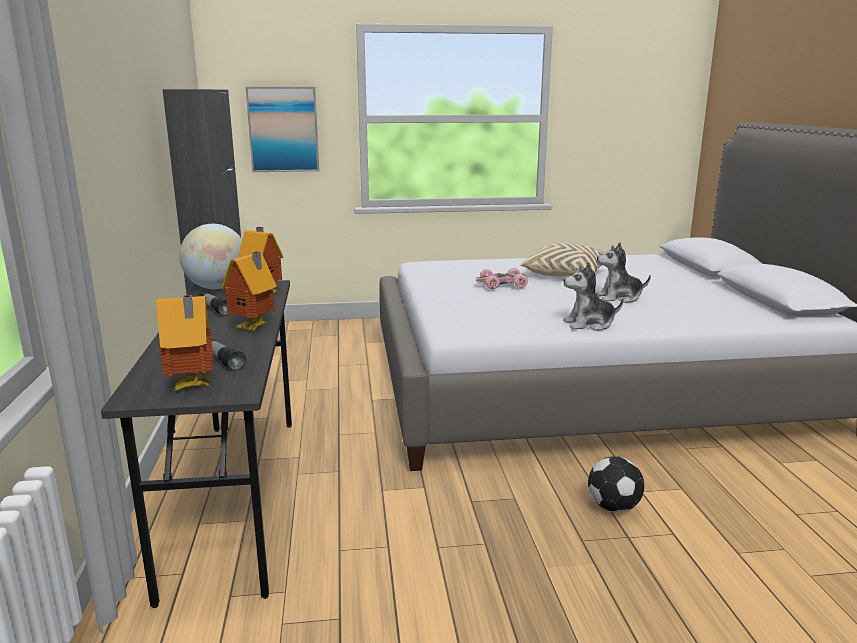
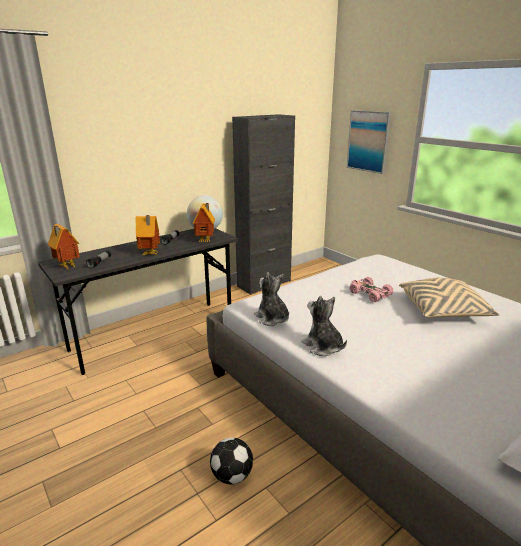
camera: 60 degrees right, 5 degrees up
plush toy [596,242,651,303] -> plush toy moved to [254,272,289,326]

